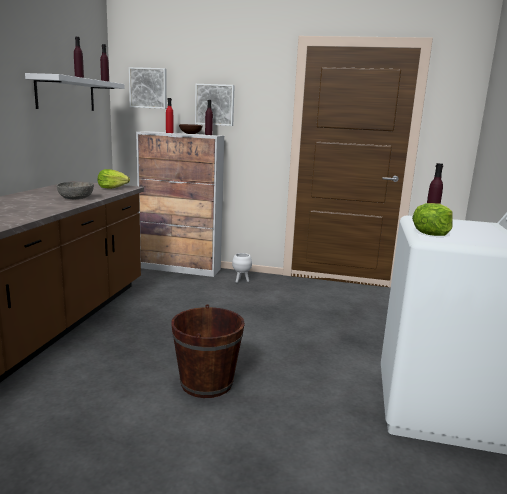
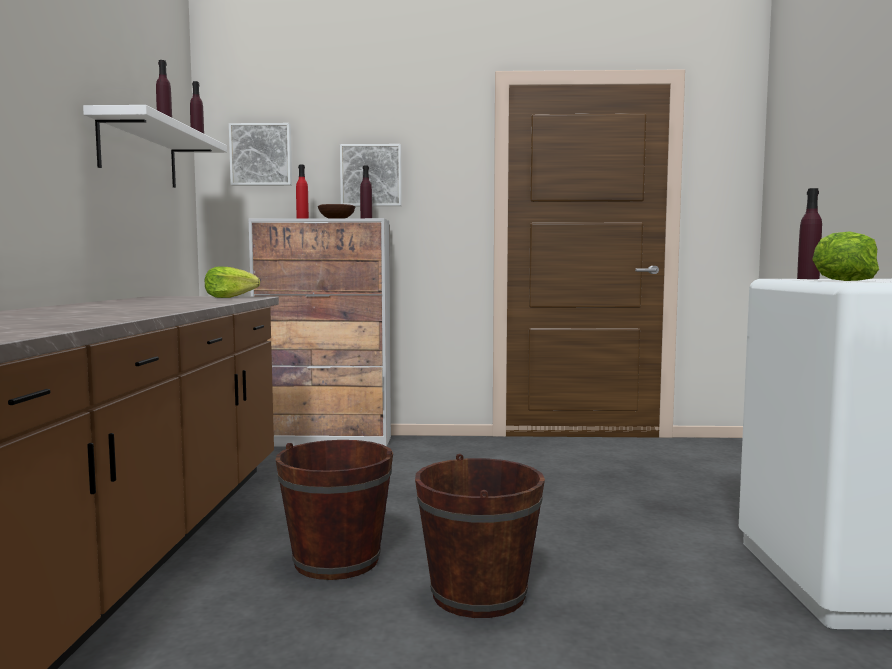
camera: 10 degrees left, 10 degrees down
grey bowl [56,182,94,200] -> none
white planter [232,253,252,283] -> none
none -> brown bucket [276,440,393,580]

